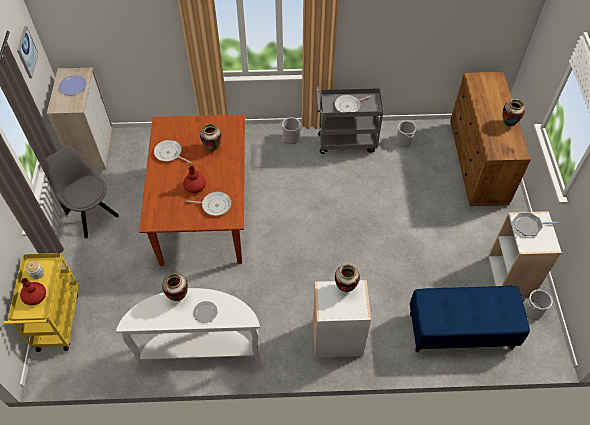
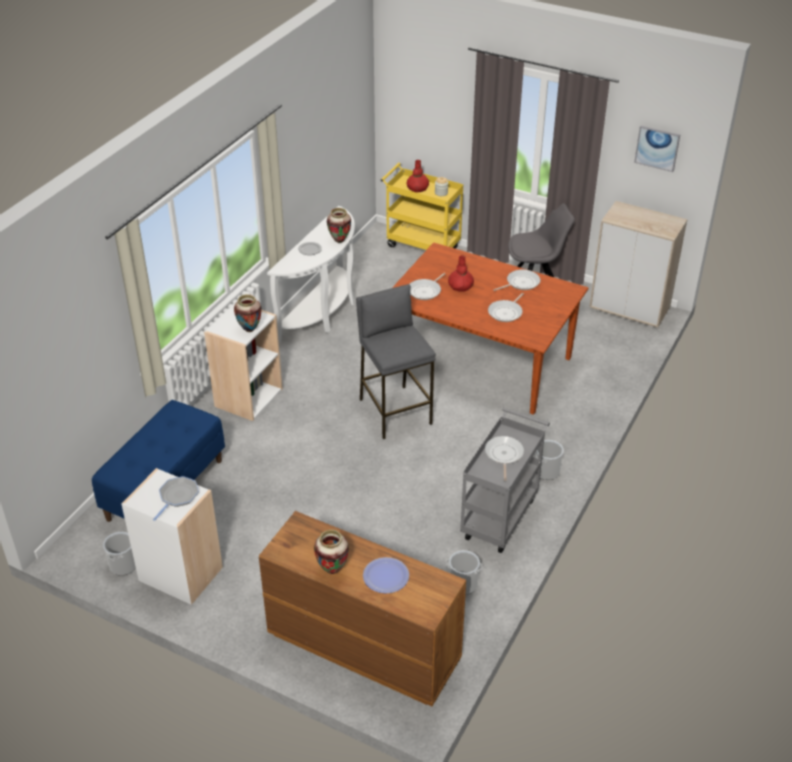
camera: 120 degrees right, 15 degrees down
plate [59,75,87,95] -> plate moved to [363,557,409,594]
vase [200,124,222,151] -> frying pan [488,293,524,322]
none -> grey stool [356,284,436,439]

